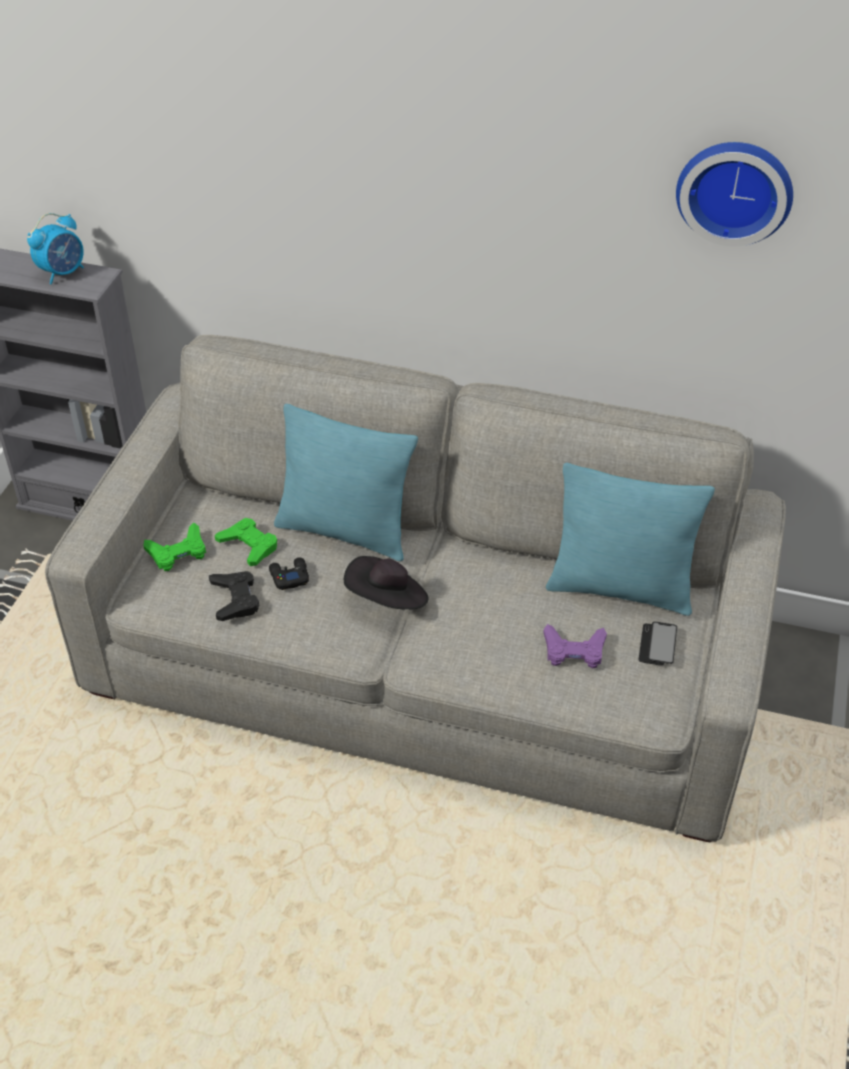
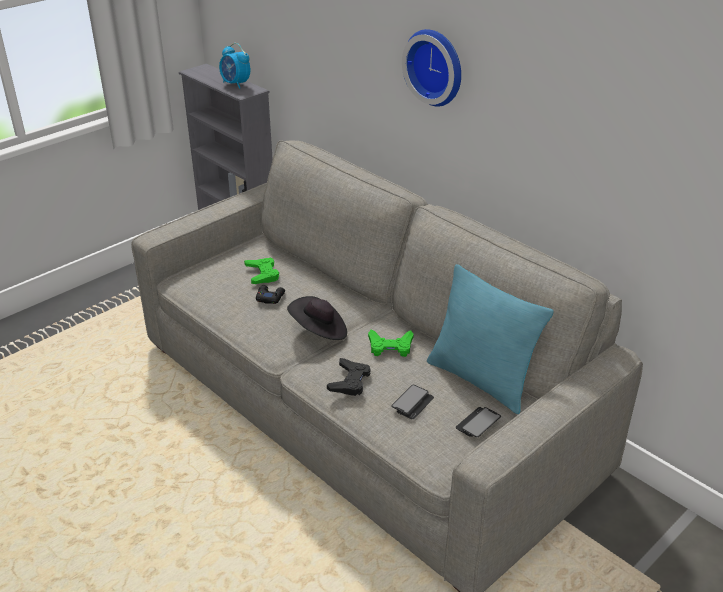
camera: 30 degrees right, 10 degrees down
alarm clock [27,213,84,285] -> alarm clock turned 60 degrees clockwise [219,43,250,89]
green game controller [143,523,206,571] -> green game controller moved to [368,330,414,357]
black game controller [209,571,259,621] -> black game controller moved to [327,358,371,396]
turquoise pillow [274,404,418,561] -> none
purple game controller [543,624,607,669] -> phone [391,385,434,419]
wall clock [676,142,793,246] -> wall clock moved to [402,29,461,107]

